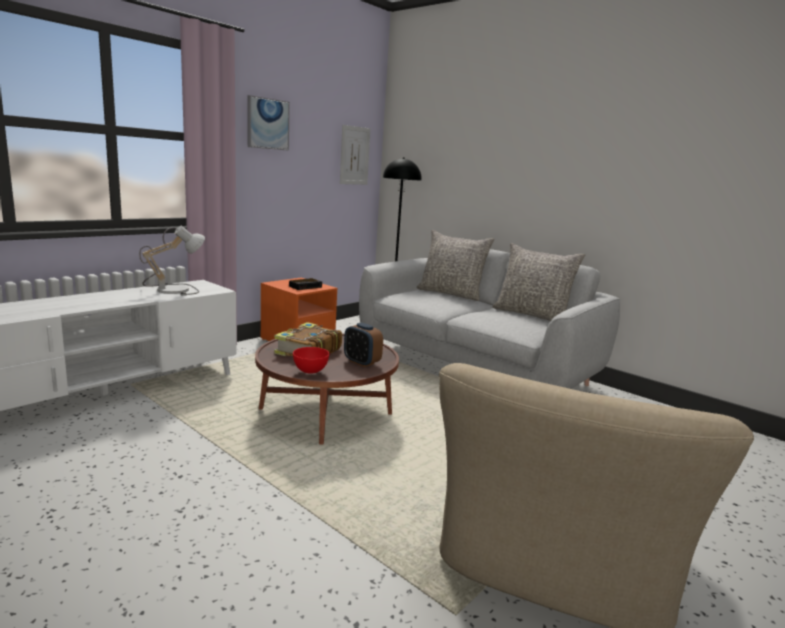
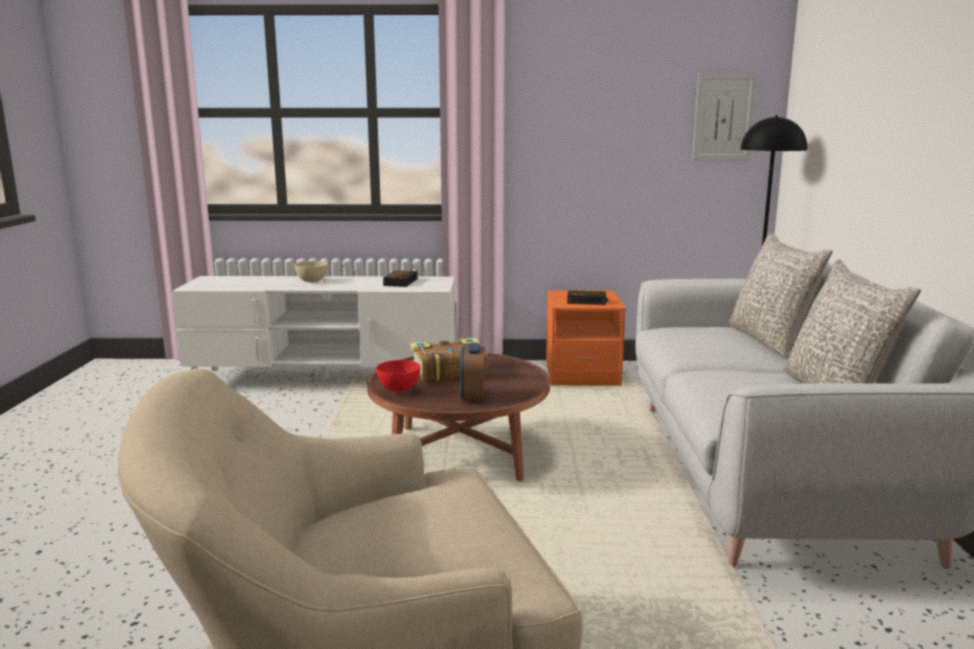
camera: 50 degrees right, 0 degrees up
table lamp [139,226,205,296] -> alarm clock [383,270,418,287]
picture [248,95,290,151] -> none
none -> beige bowl [294,261,328,282]

